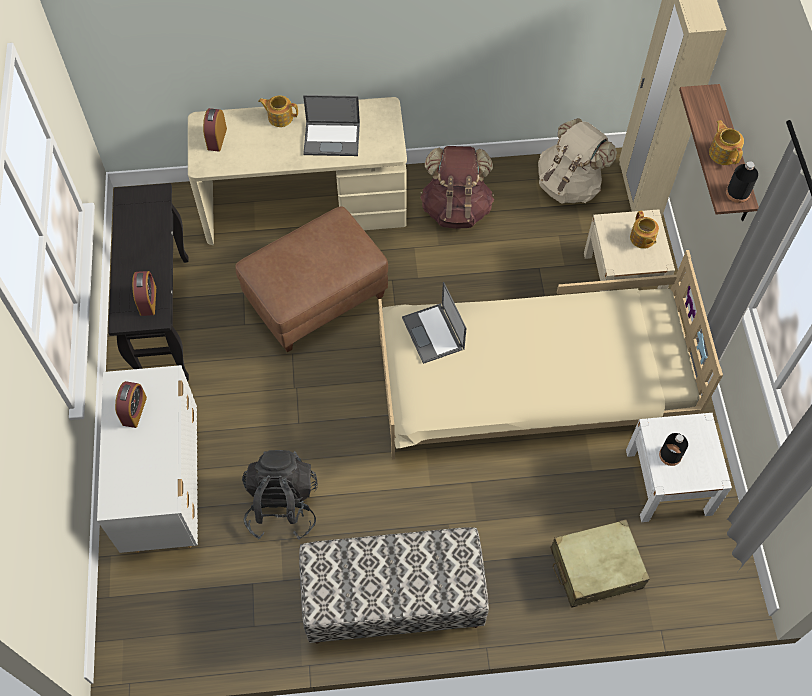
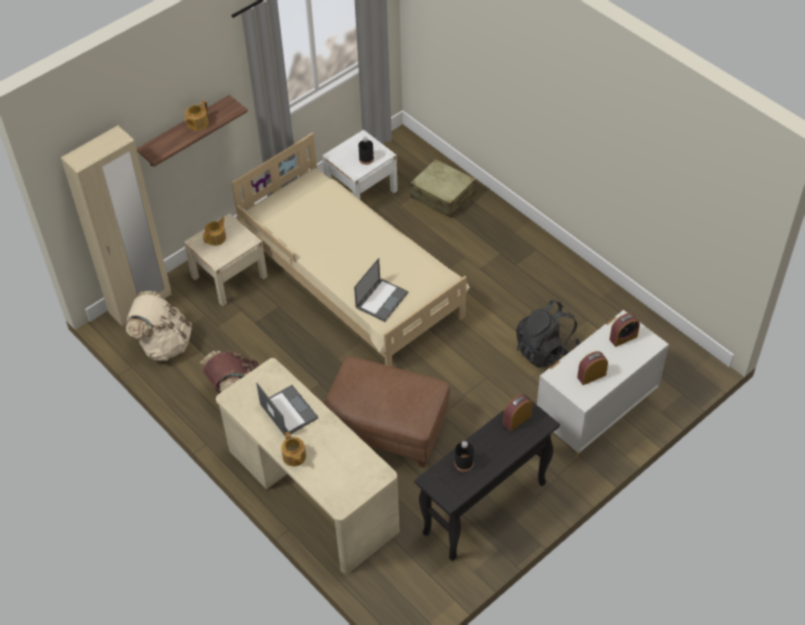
camera: 125 degrees left, 10 degrees down
alarm clock [203,108,227,152] -> alarm clock moved to [609,313,640,347]
bench [299,527,489,644] -> none
black bottle [726,161,758,203] -> black bottle moved to [455,441,474,472]

